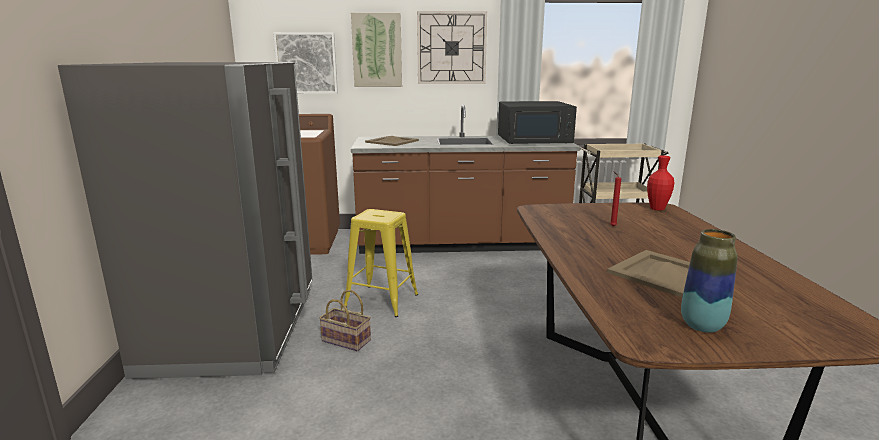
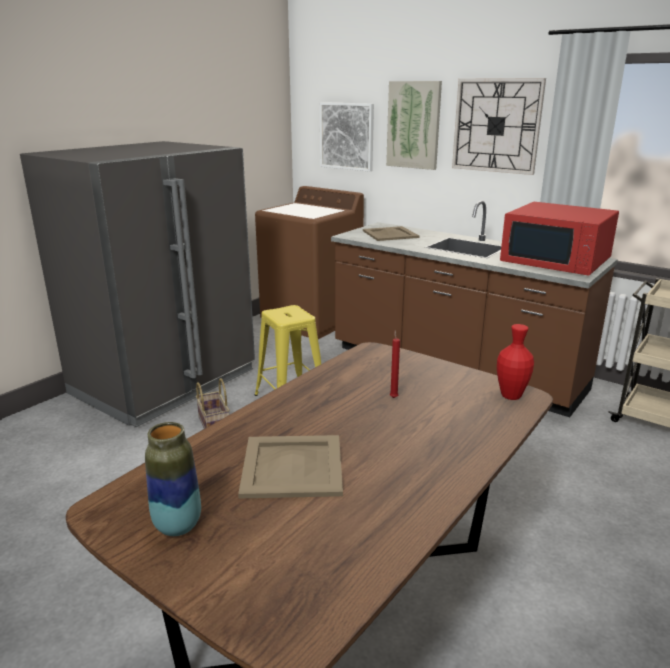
camera: 40 degrees right, 5 degrees up
black microwave [498,101,577,144] -> red microwave [500,202,619,276]

